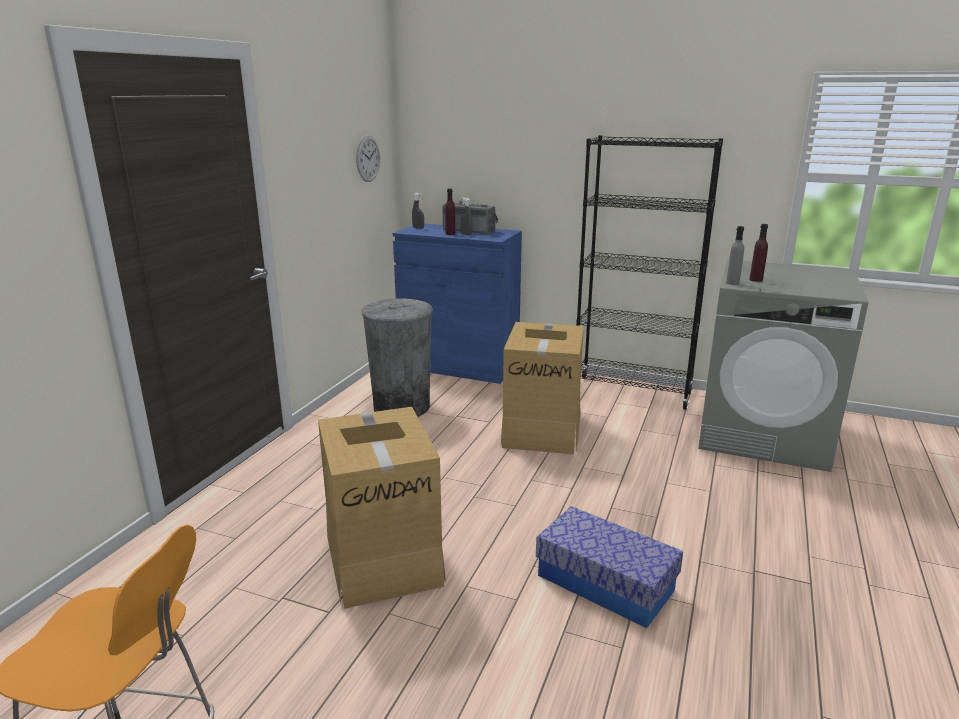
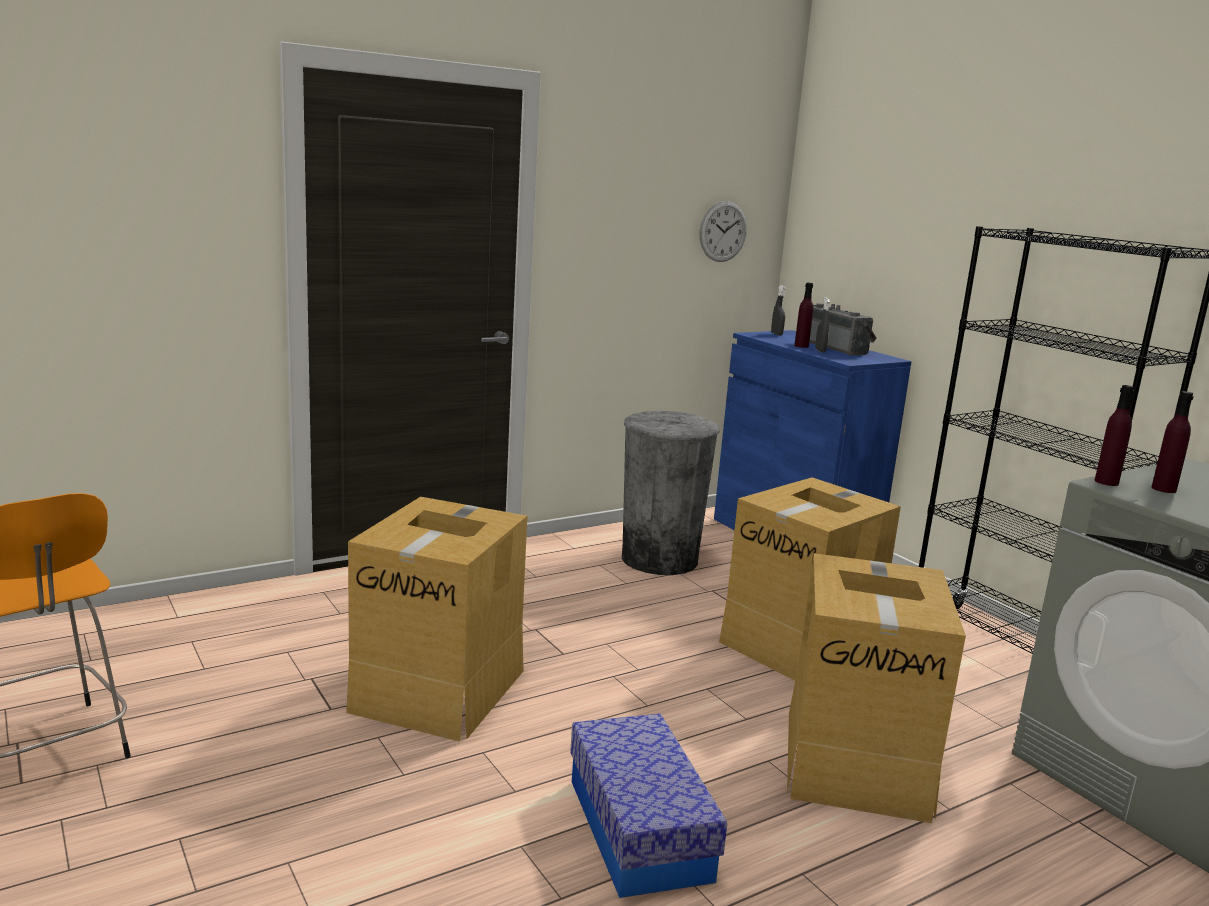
camera: 35 degrees right, 5 degrees down
grey bottle [726,226,744,285] -> purple bottle [1095,385,1134,486]
none -> cardboard box [787,553,966,823]

